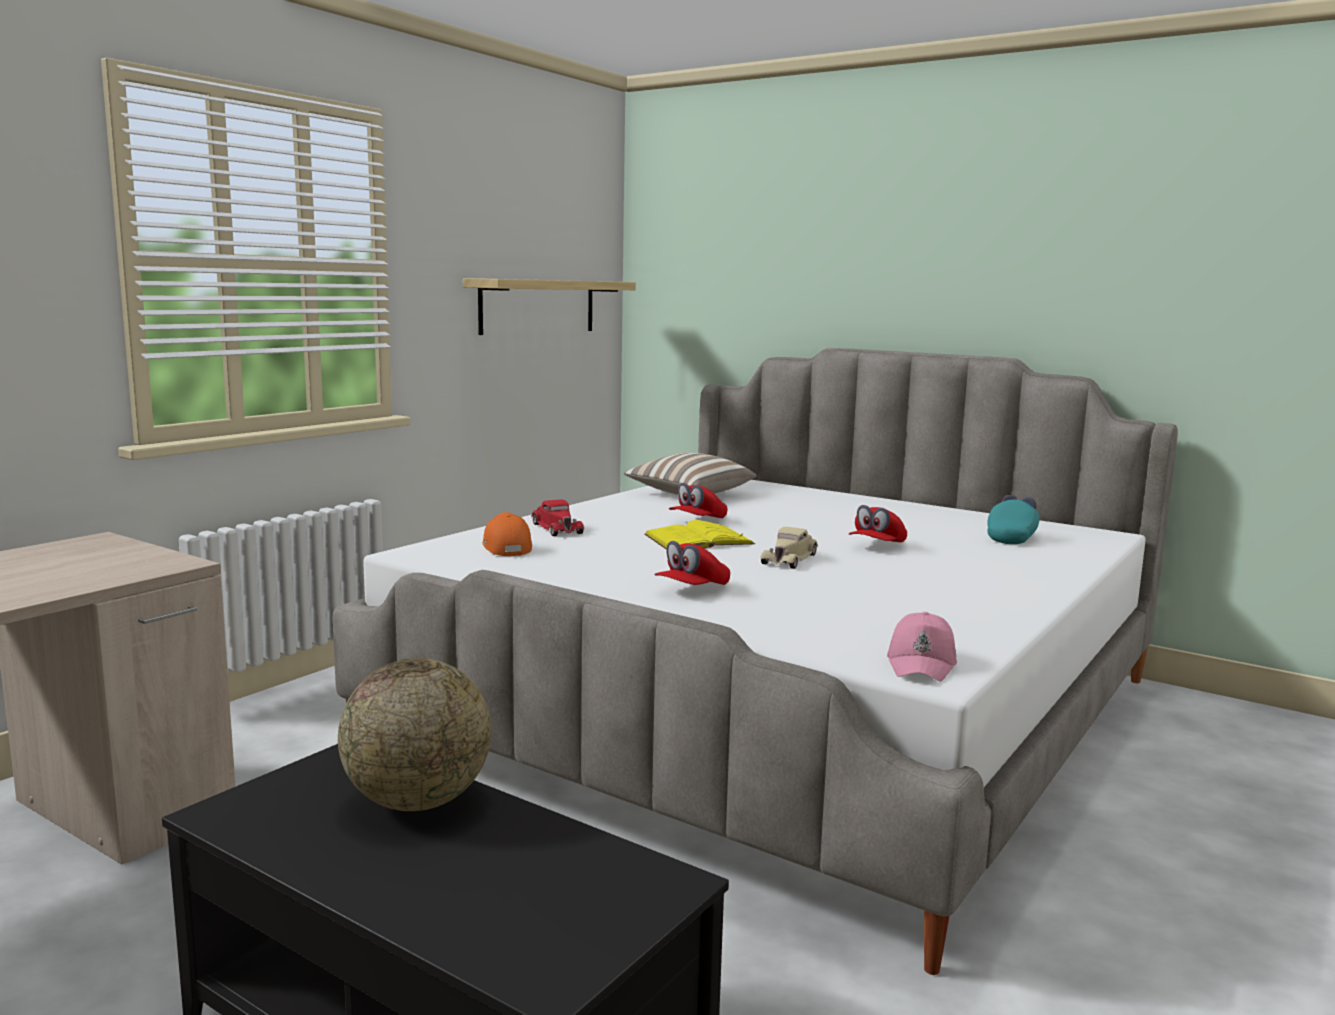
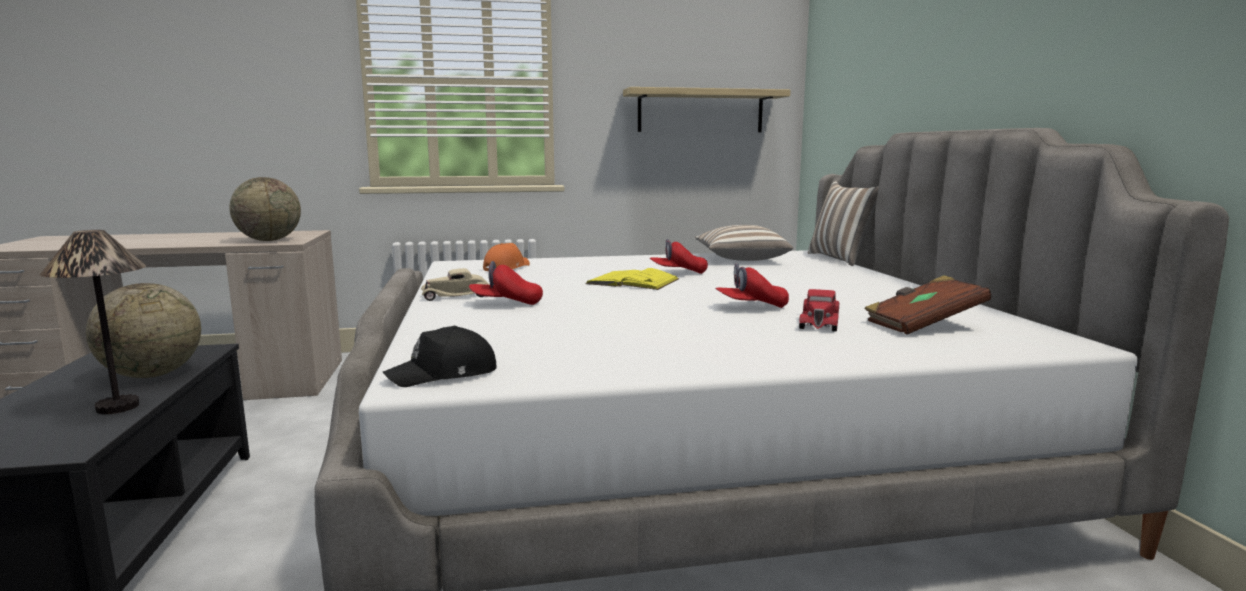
camera: 45 degrees right, 0 degrees up
red toy car [531,499,584,536] -> red toy car moved to [799,289,839,332]
beige toy car [760,527,818,569] -> beige toy car moved to [421,268,490,301]
pink cap [887,612,957,682] -> black cap [383,326,497,387]
turquoise cap [987,495,1040,544] -> brown book [864,275,991,334]
none -> table lamp [40,230,146,414]
none -> globe [229,177,301,241]
none -> pillow [808,181,879,266]

